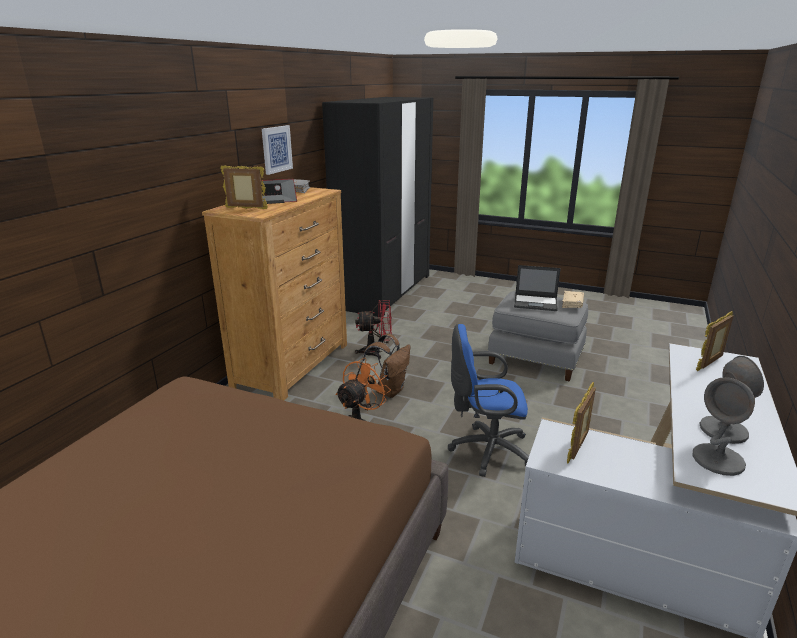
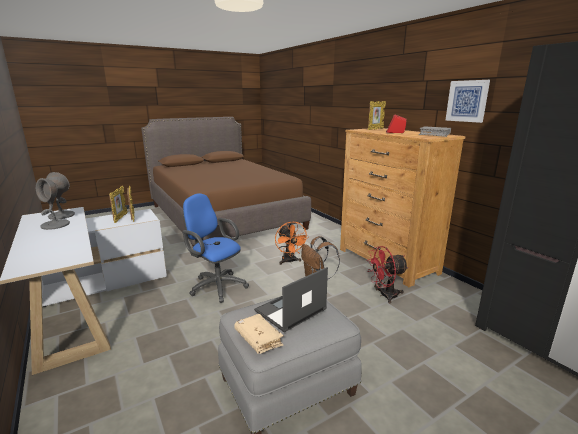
camera: 125 degrees right, 5 degrees down
red fan [355,300,392,359] -> red fan turned 45 degrees clockwise [366,246,409,303]
blue office chair [448,324,529,477] -> blue office chair turned 90 degrees counterclockwise [183,193,249,303]
picture frame [696,311,733,371] -> picture frame moved to [109,186,127,223]

